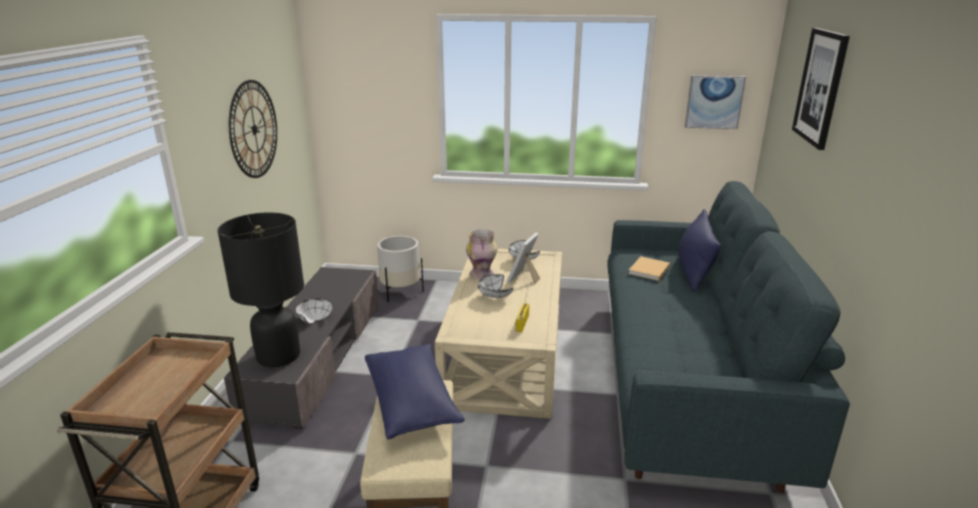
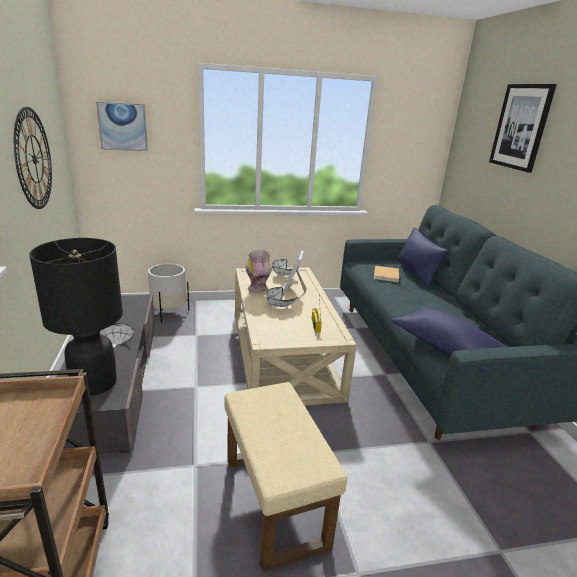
camera: 20 degrees left, 0 degrees up
blue pillow [365,344,465,440] -> blue pillow moved to [391,307,508,372]
picture [685,75,746,129] -> picture moved to [96,102,148,151]

